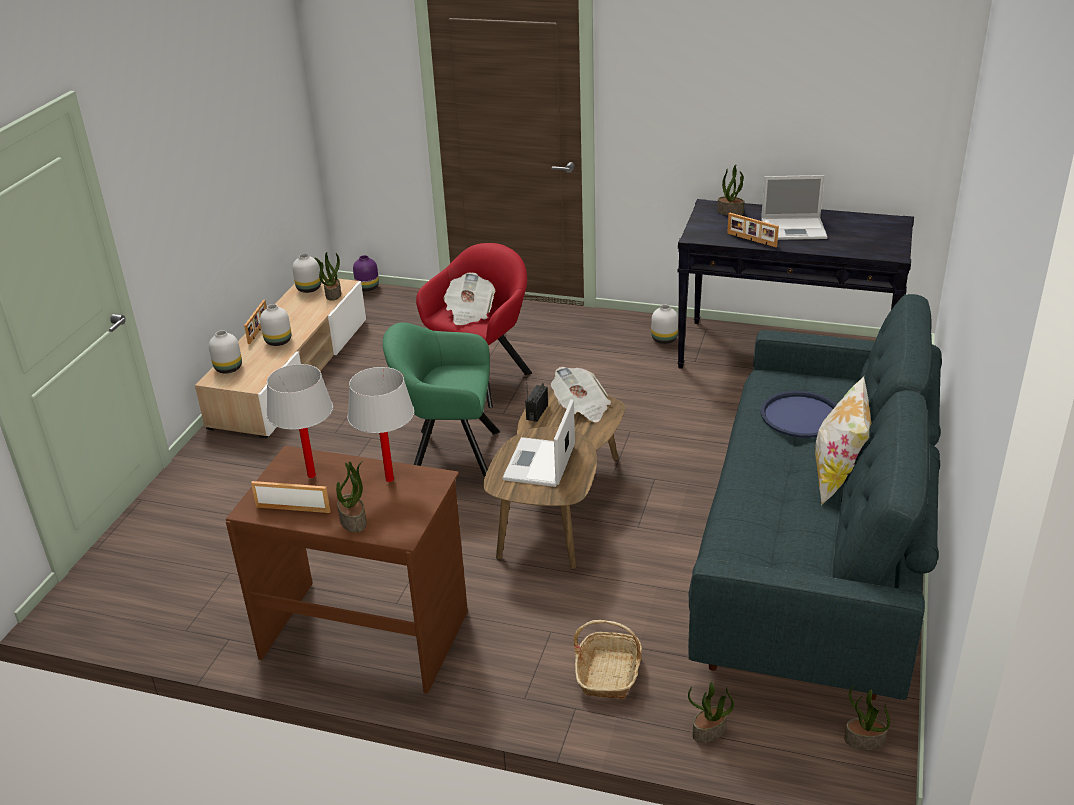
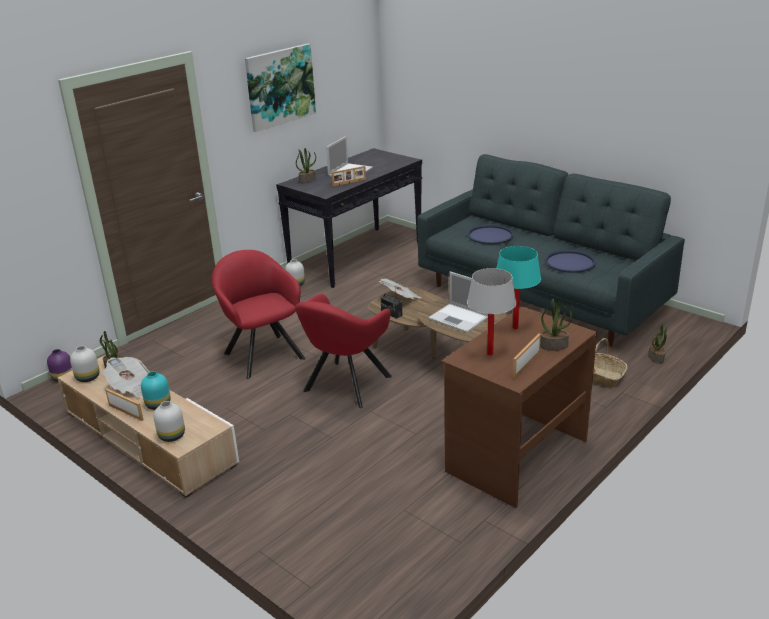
camera: 65 degrees left, 5 degrees down
white vase [260,304,291,346] -> turquoise vase [141,371,171,410]
white table lamp [347,367,414,482] -> turquoise table lamp [496,246,541,330]
green armchair [383,322,500,478] -> red armchair [295,294,392,408]
newspaper [444,273,495,325] -> newspaper moved to [103,357,150,398]
pillow [815,377,871,505] -> none
potted plant [844,686,890,750] -> none
none -> picture [245,44,316,132]
none -> blue tray [544,250,597,273]

